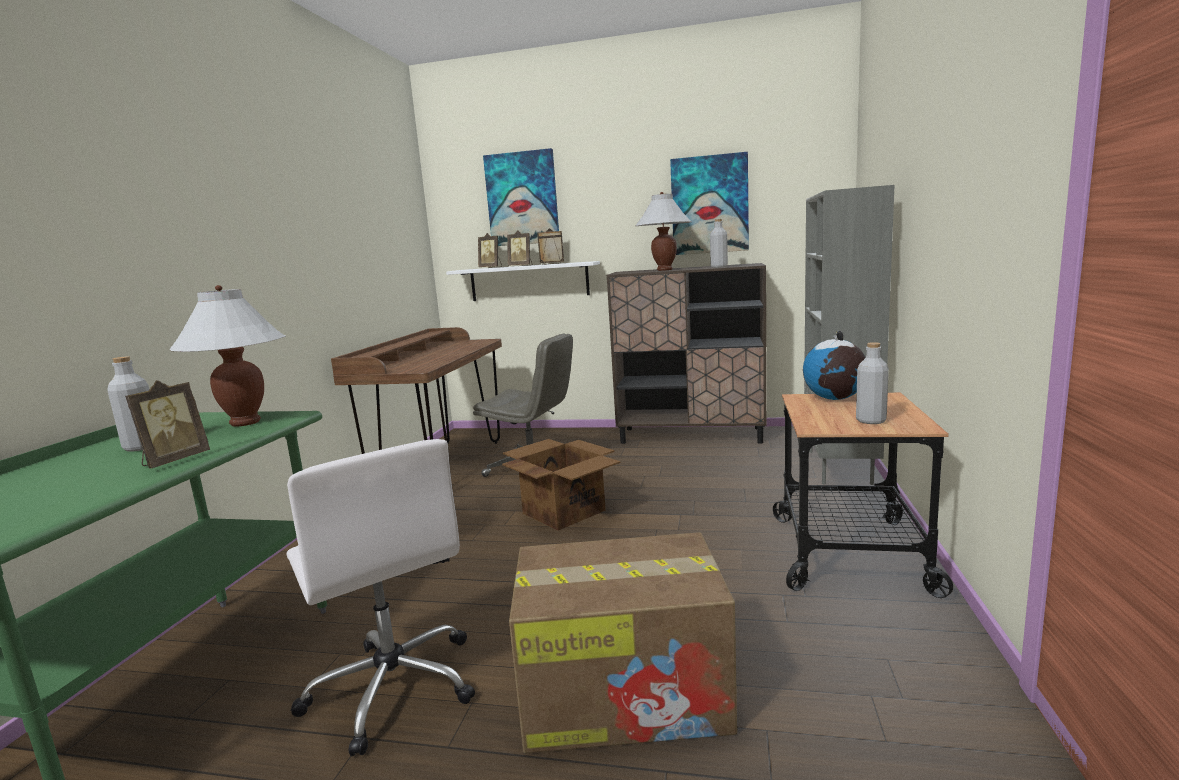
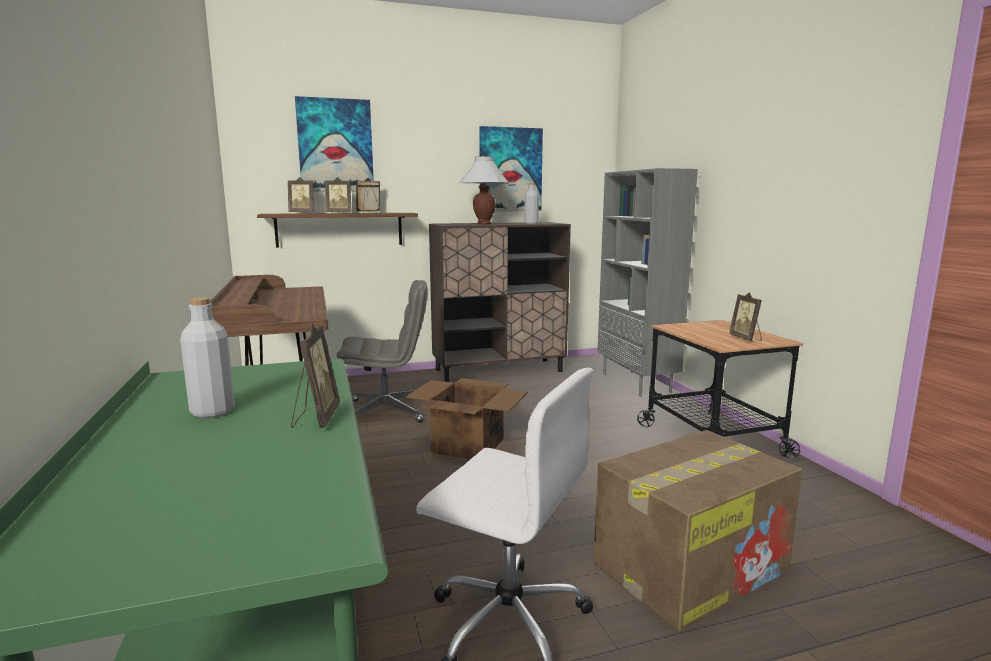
camera: 30 degrees left, 0 degrees up
white table lamp [170,285,286,427] -> none
white shelf [446,261,600,301] -> brown shelf [257,213,418,248]
globe [803,331,866,400] -> none
grey bottle [856,342,889,424] -> picture frame [729,292,762,341]

